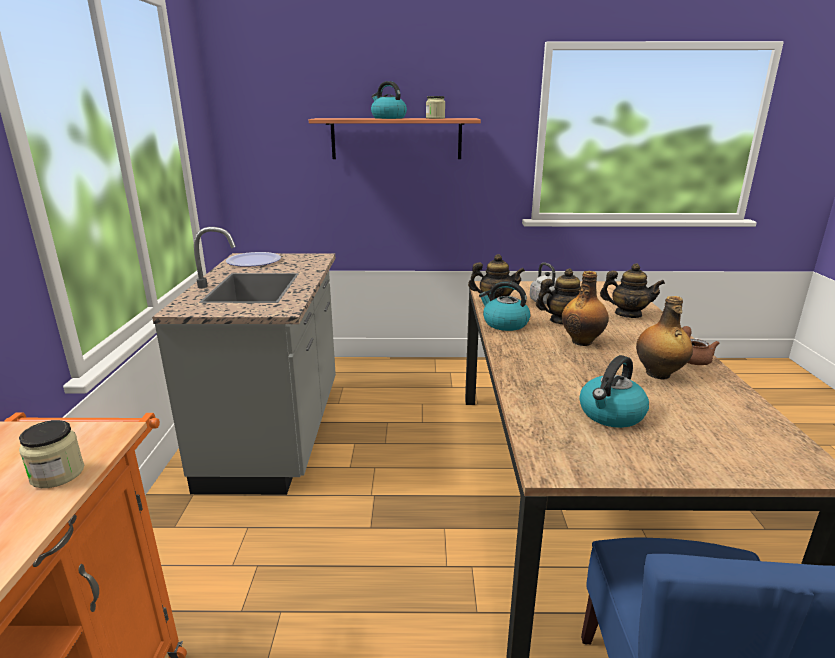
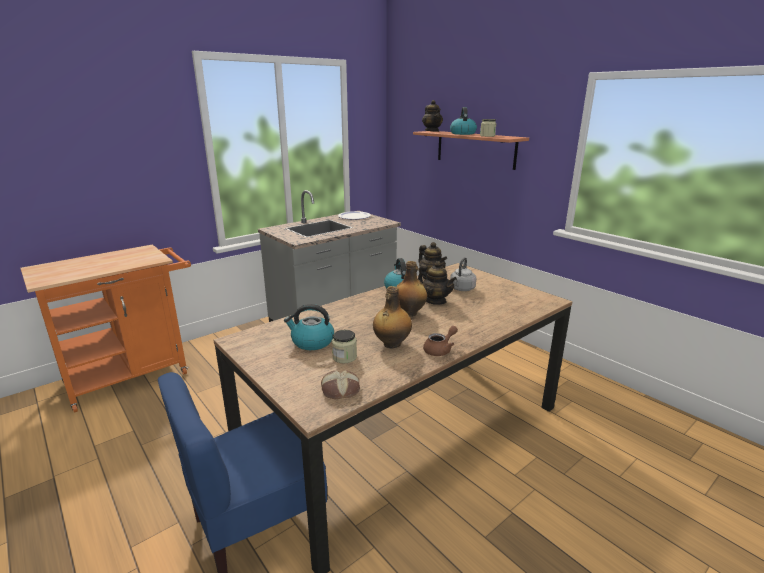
camera: 50 degrees right, 0 degrees up
jar [19,420,84,488] -> jar moved to [332,330,357,363]
teapot [600,263,665,318] -> teapot moved to [422,100,443,132]
none -> bread [321,370,360,399]

